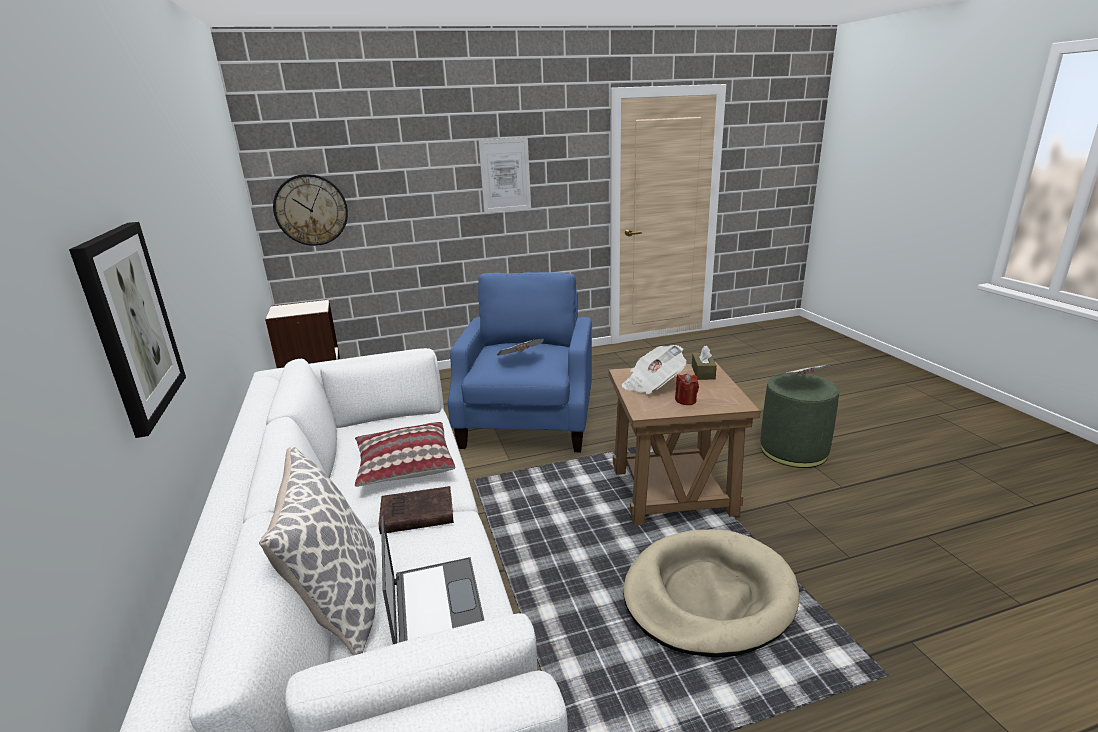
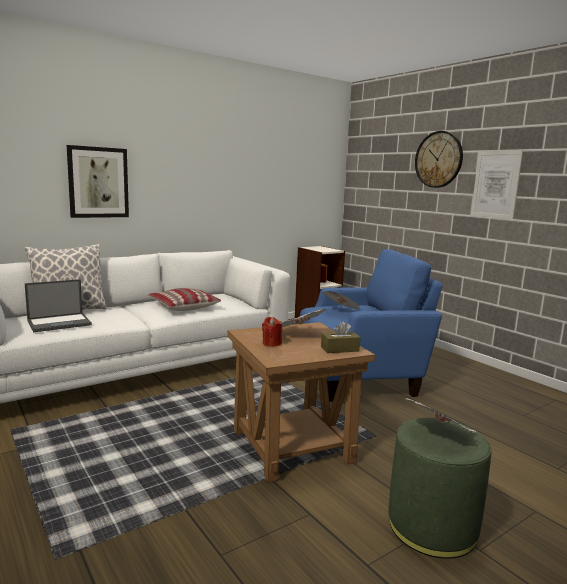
camera: 70 degrees right, 10 degrees down
wall clock [273,174,348,246] -> wall clock moved to [415,131,463,188]
brown book [378,486,454,534] -> none
beige dog bed [623,529,800,658] -> none

